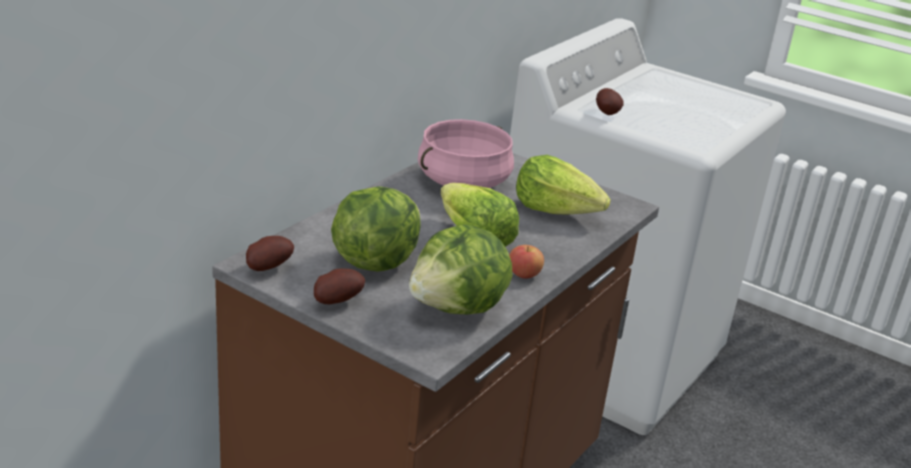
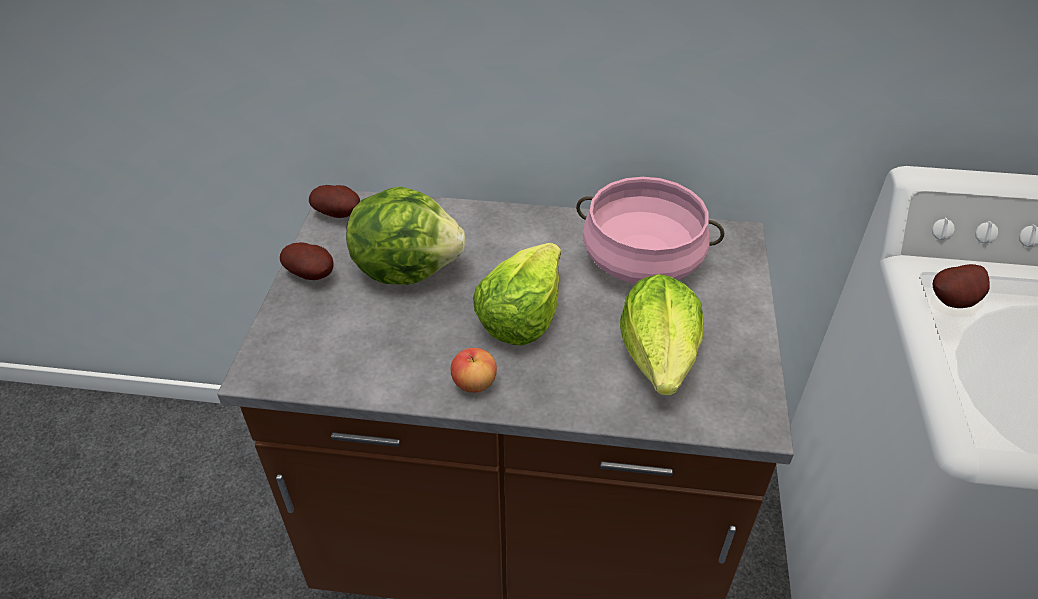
camera: 65 degrees right, 15 degrees up
lettuce [409,225,513,315] -> none

